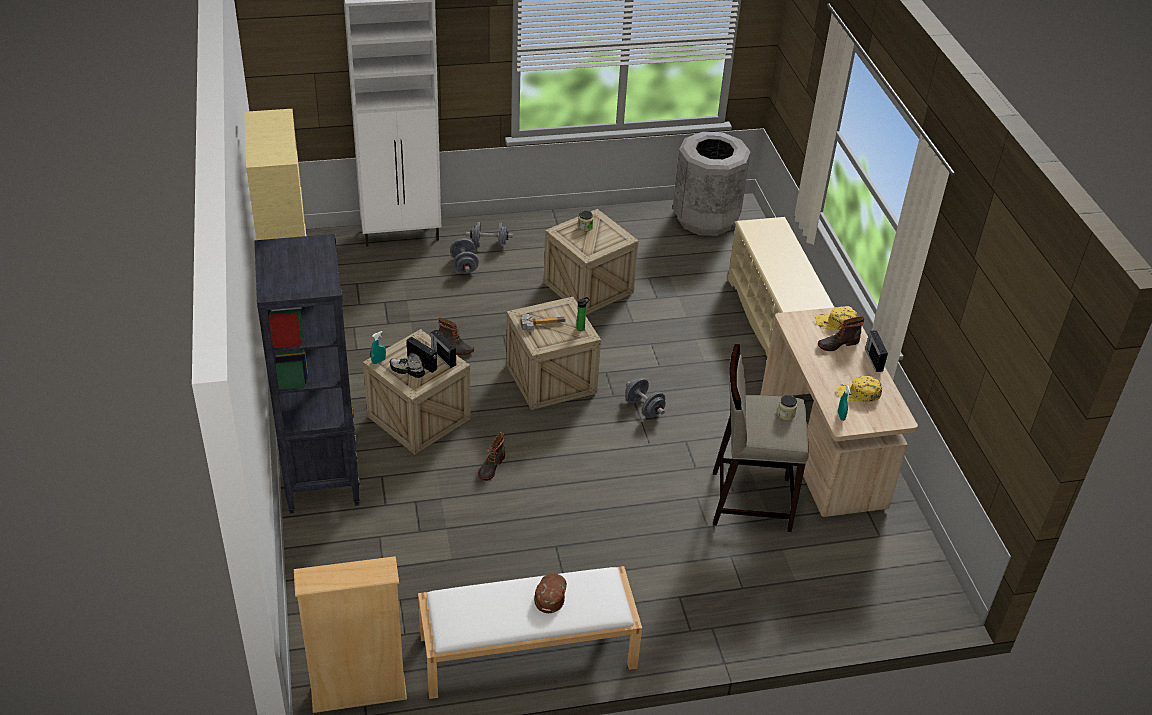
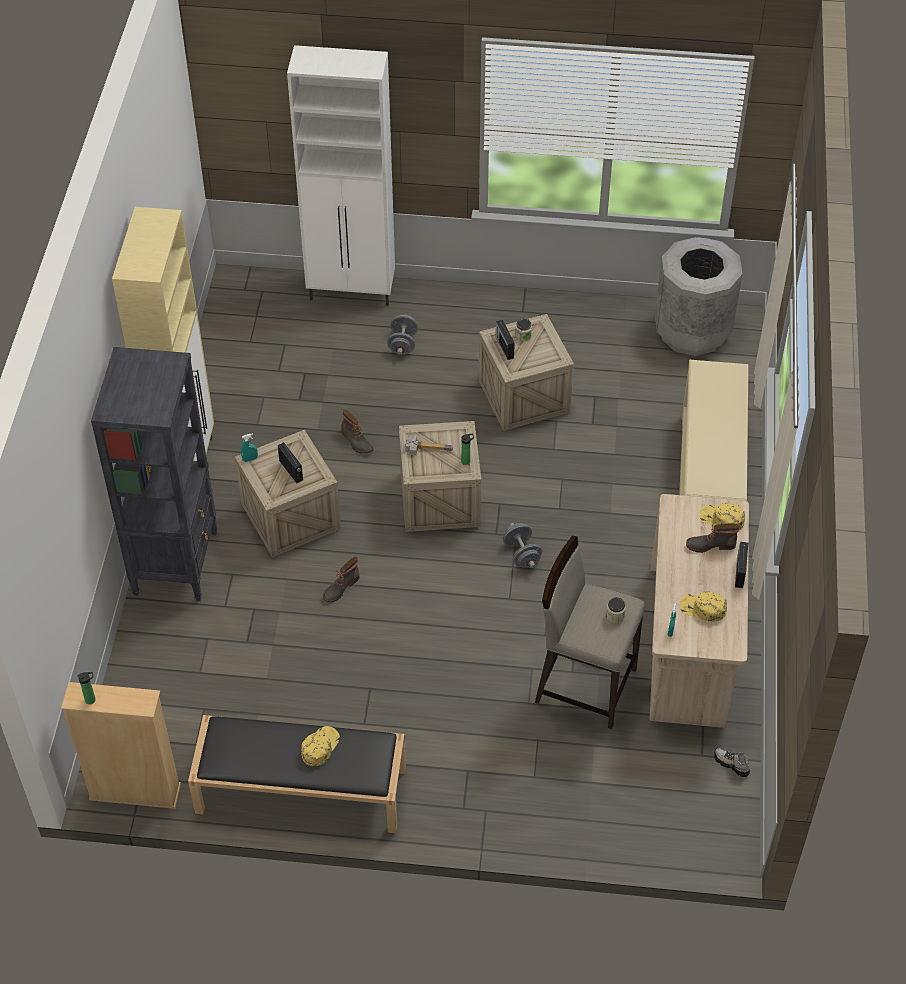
camera: 20 degrees right, 10 degrees up
shoe [390,353,425,378] -> shoe moved to [714,748,750,777]
white bench [418,566,642,699] -> black bench [188,715,406,833]
radio [431,330,456,368] -> radio moved to [496,320,515,360]
grey dumbbell [466,222,513,248] -> none
brown cap [534,573,567,613] -> yellow cap [301,726,340,766]
none -> bottle [78,672,96,704]

